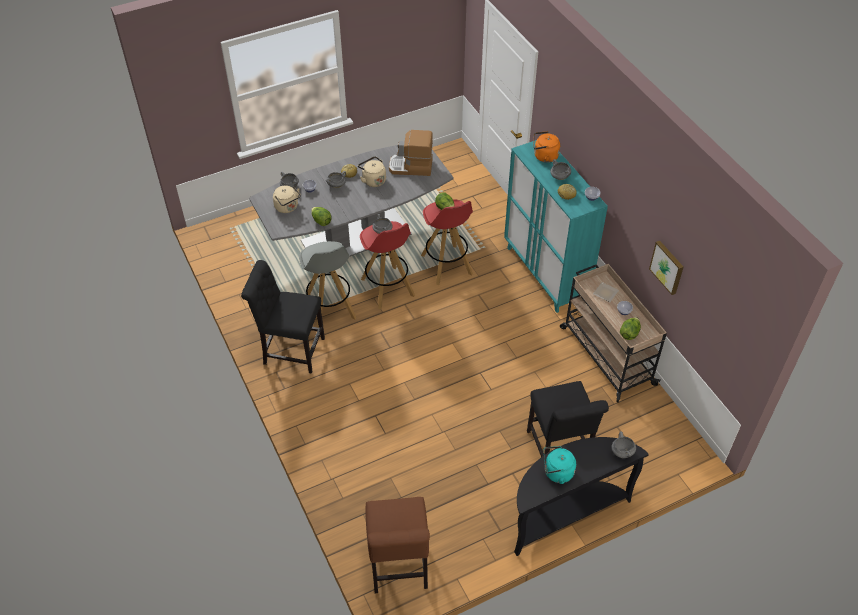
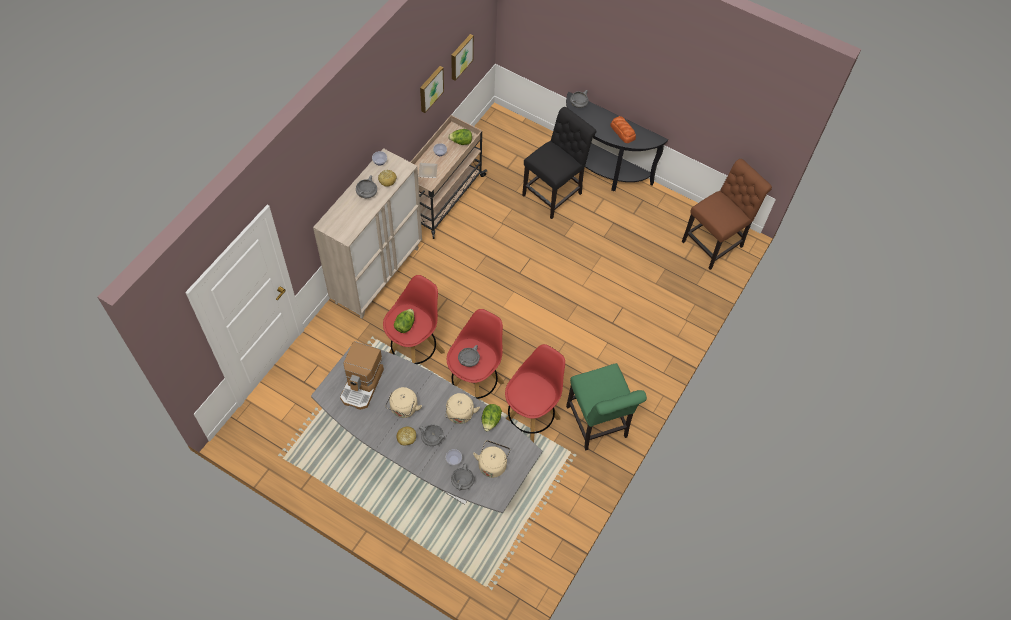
camera: 125 degrees left, 10 degrees up
black chair [241,260,325,374] -> green chair [566,363,647,451]
grey stool [299,241,357,328] -> red stool [505,344,565,442]
coffee machine [389,130,433,176] -> coffee machine turned 45 degrees clockwise [340,342,384,410]
turquoise cabinet [504,140,608,313] -> beige cabinet [313,148,422,319]
orange kettle [533,131,560,163] -> none
turquoise kettle [544,446,576,484] -> bread [610,116,636,143]
none -> beige kettle [445,393,480,424]
none -> picture [451,34,474,81]

